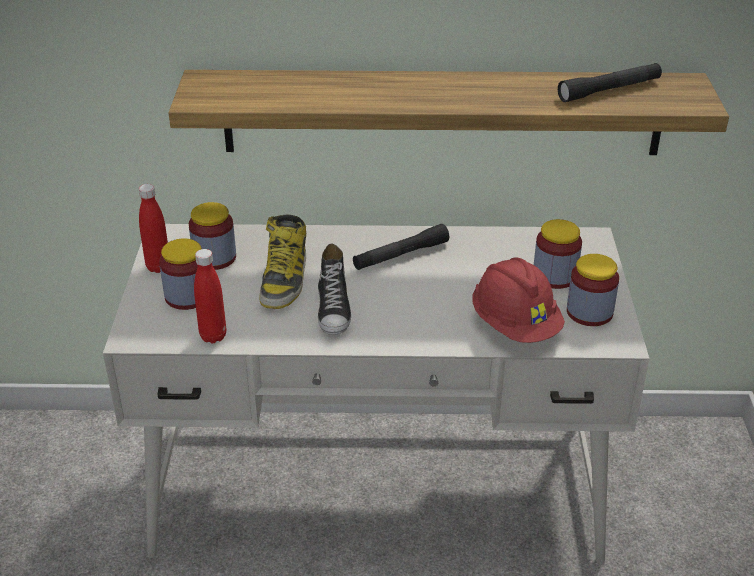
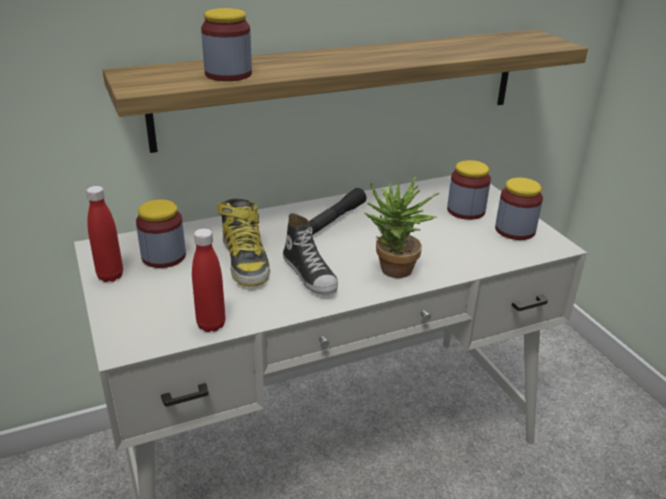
camera: 25 degrees left, 5 degrees down
jar [159,238,202,310] -> jar moved to [201,8,252,81]
red hard hat [472,257,565,343] -> none
black flashlight [558,63,662,102] -> none
none -> potted plant [364,177,440,278]

